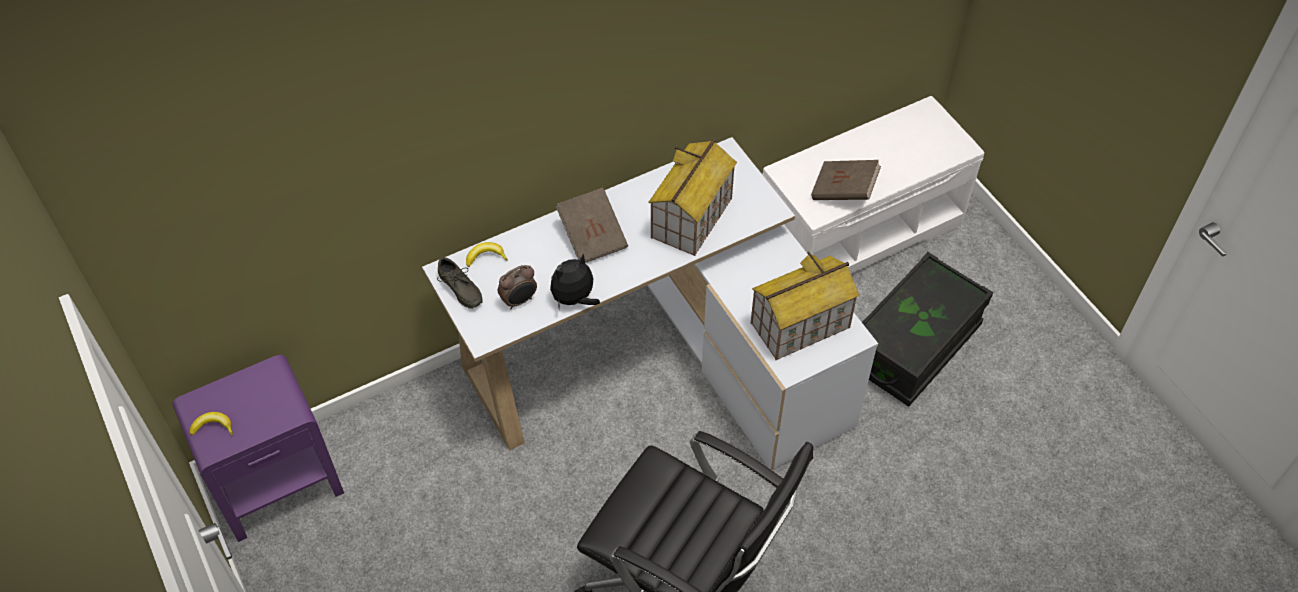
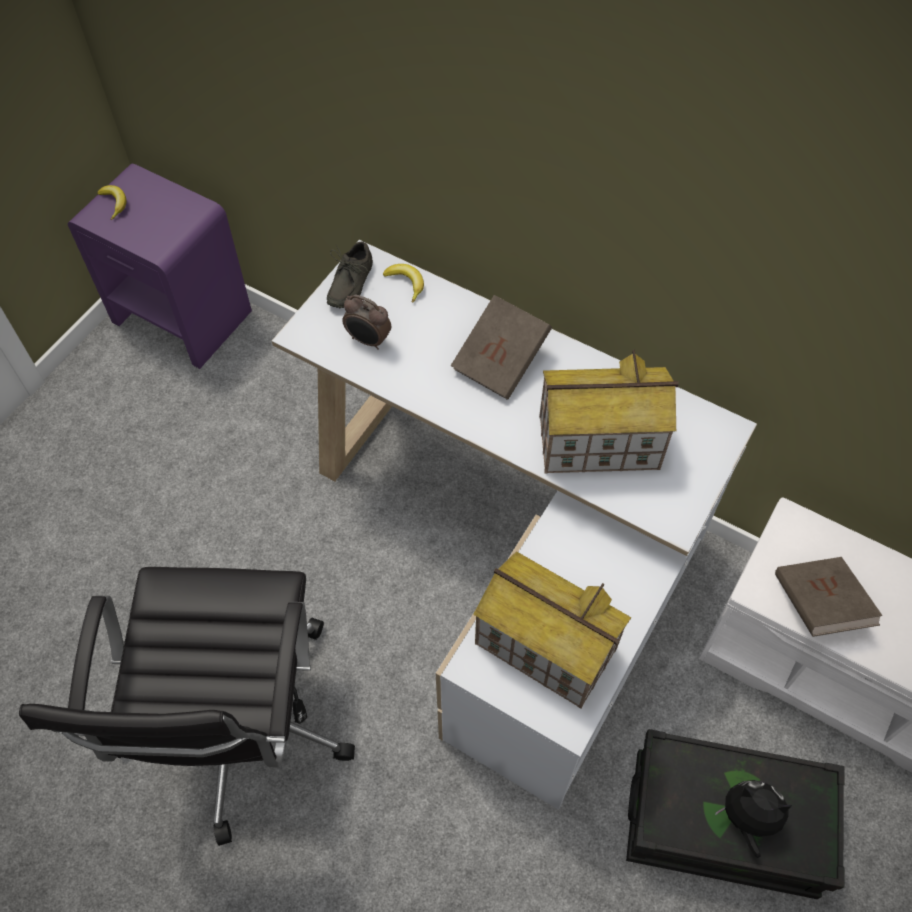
camera: 60 degrees right, 5 degrees up
plush toy [550,253,600,311] -> plush toy moved to [715,780,792,858]

